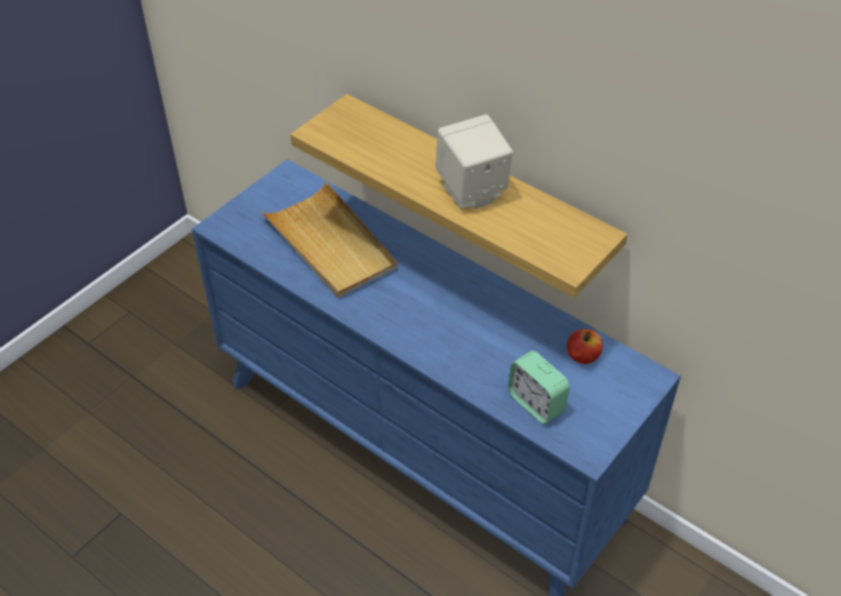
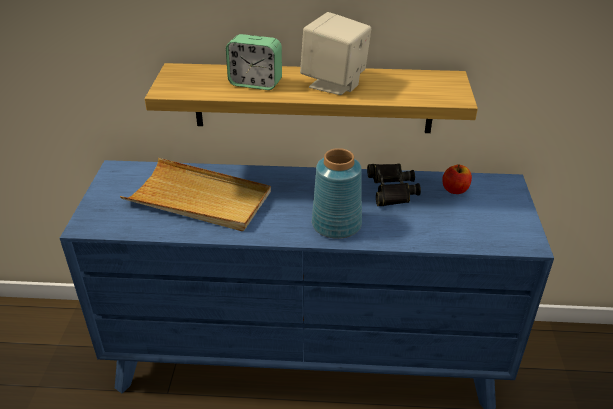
camera: 35 degrees left, 10 degrees down
alarm clock [508,351,570,424] -> alarm clock moved to [226,34,282,90]
none -> blue vase [312,148,362,239]
none -> black binoculars [367,164,421,206]

